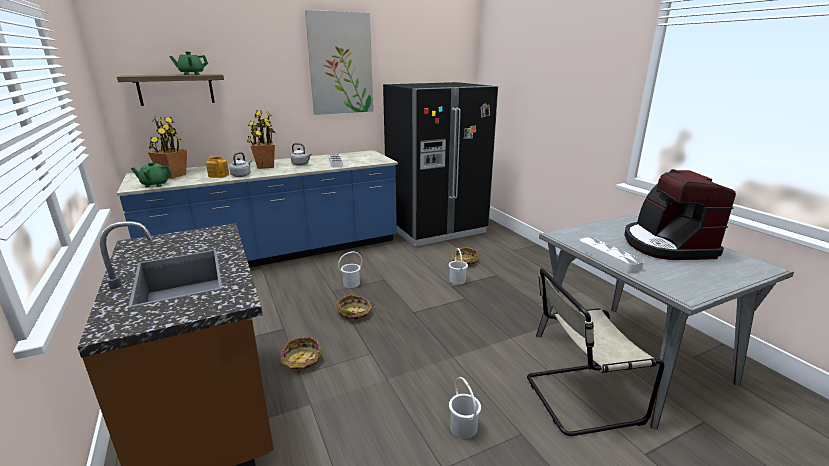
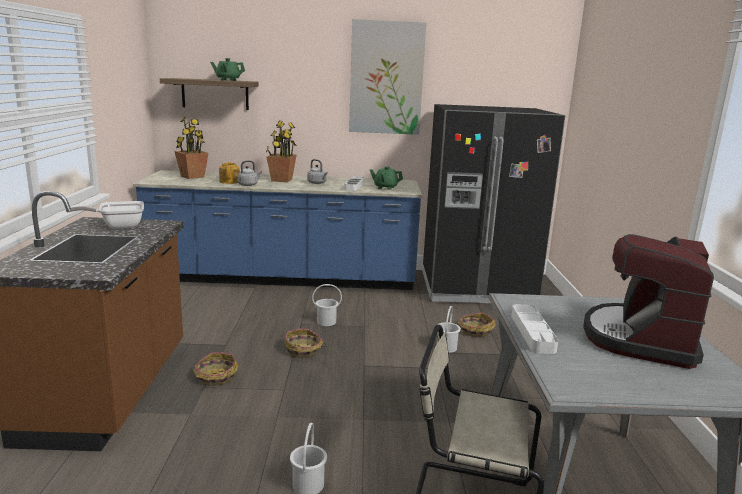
camera: 25 degrees right, 5 degrees down
green teapot [131,162,172,187] -> green teapot moved to [370,166,403,190]
none -> frying pan [66,201,144,229]

